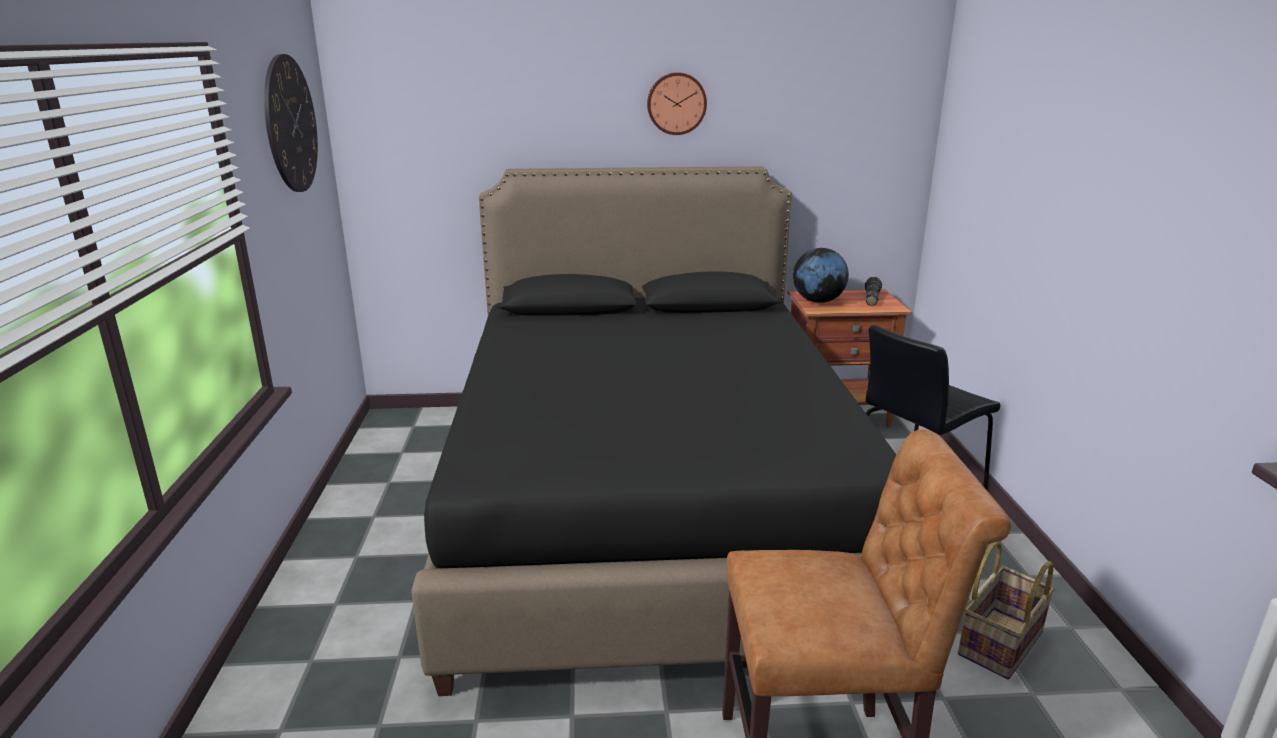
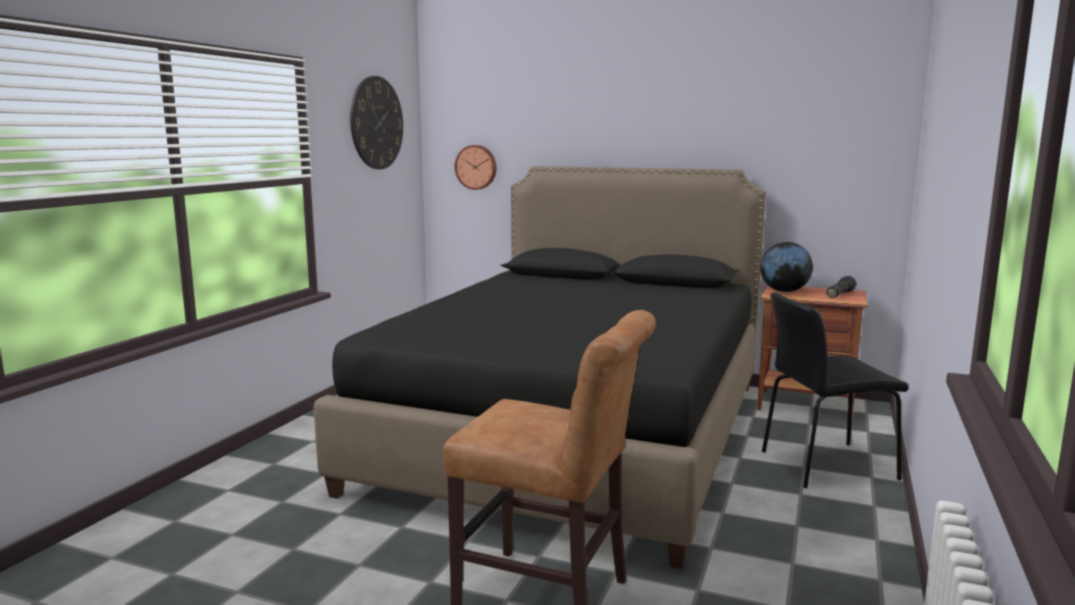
camera: 25 degrees right, 10 degrees down
wall clock [647,72,707,135] -> wall clock moved to [455,145,497,190]
basket [958,542,1055,680] -> none

